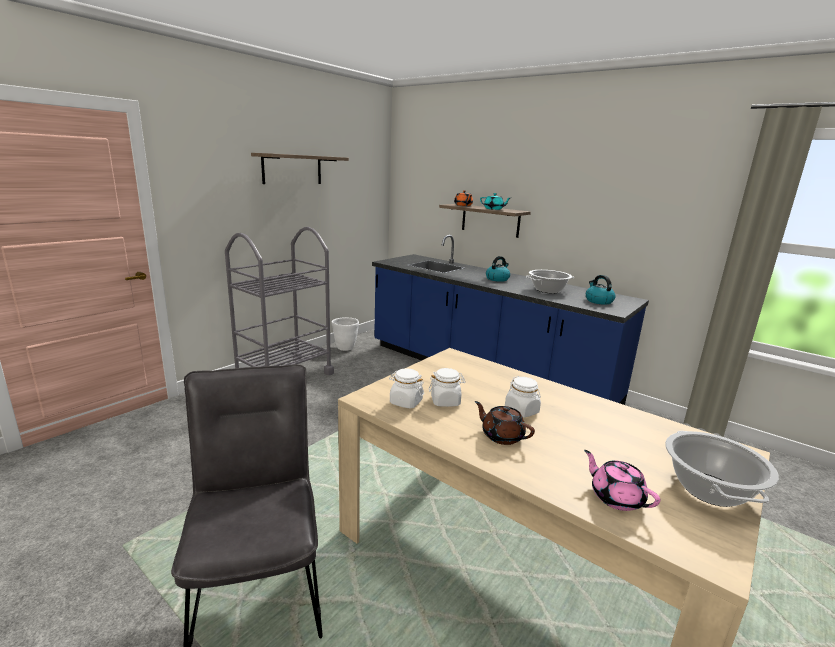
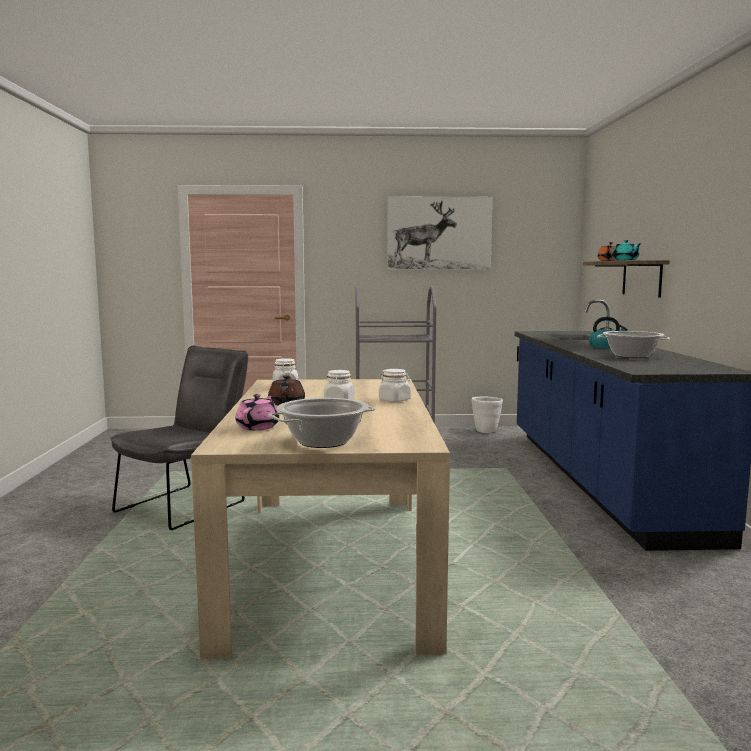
camera: 50 degrees right, 10 degrees down
shelf [251,153,349,184] -> picture [387,197,493,269]
white jar [429,368,466,407] -> white jar moved to [379,369,411,402]
kettle [586,275,616,305] -> none

